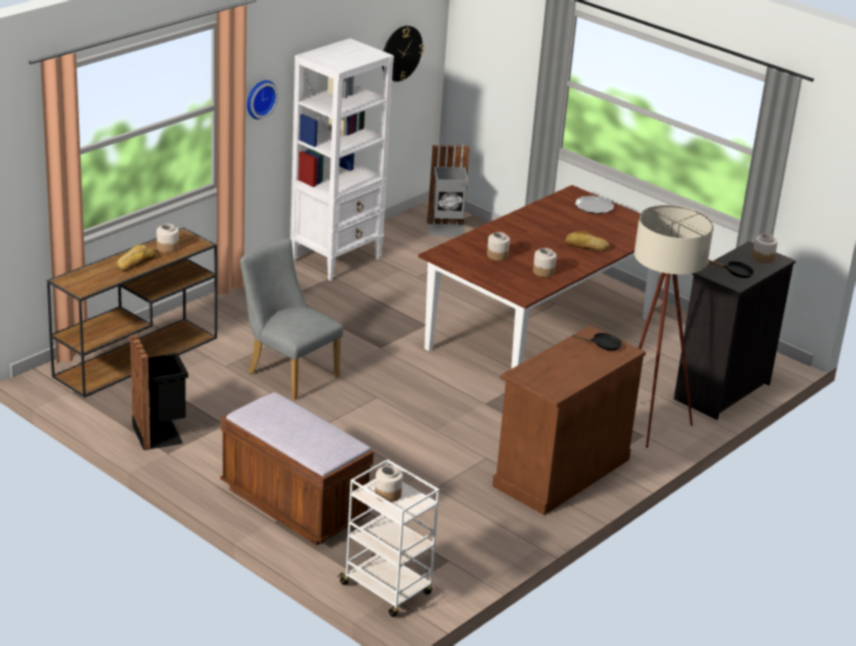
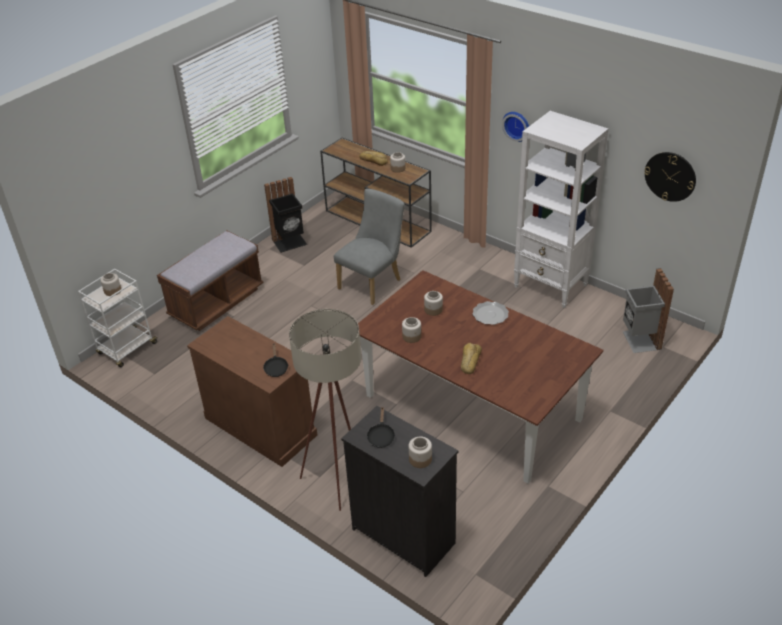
camera: 90 degrees right, 10 degrees up
plate [575,196,614,214] -> plate moved to [473,301,509,325]

